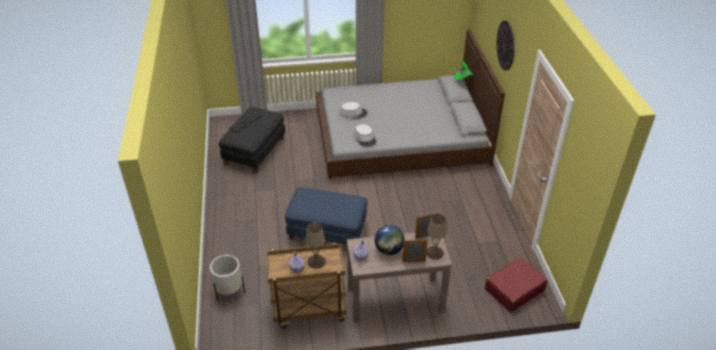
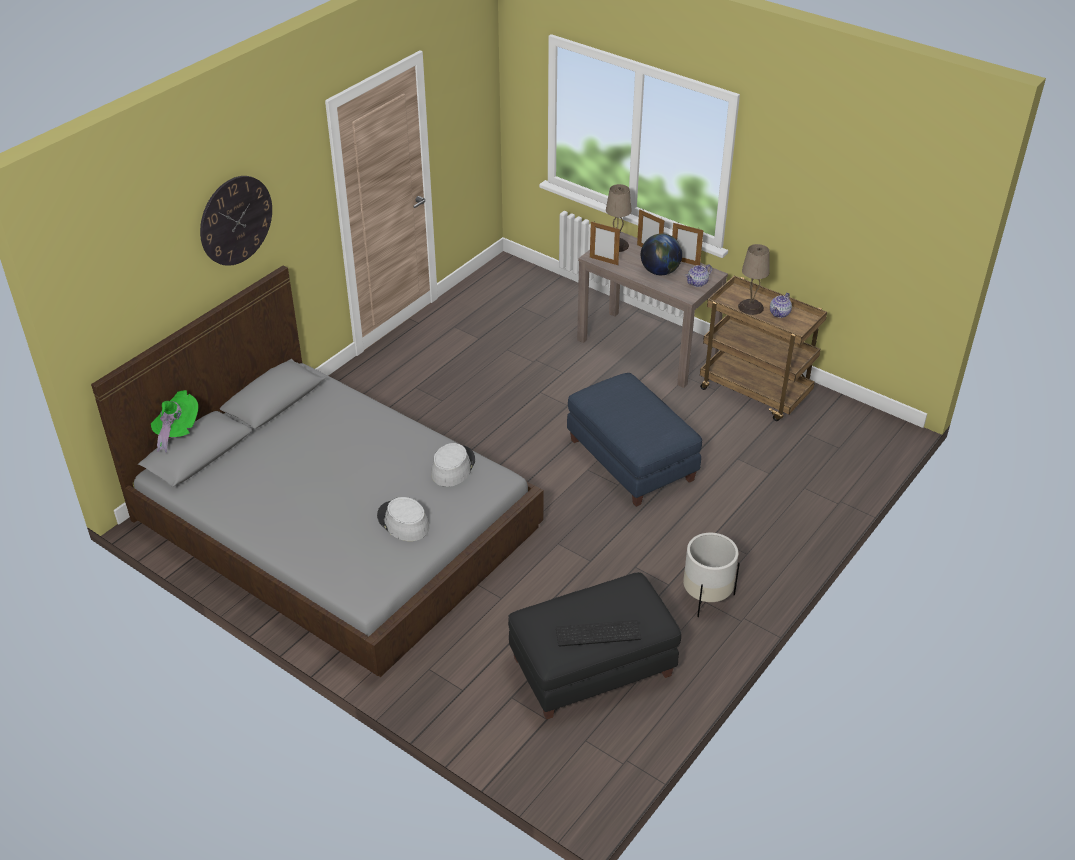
camera: 135 degrees left, 0 degrees up
white planter [210,255,245,301] -> white planter moved to [683,533,740,617]
red suitcase [485,257,548,312] -> none
none -> picture frame [672,222,703,265]

